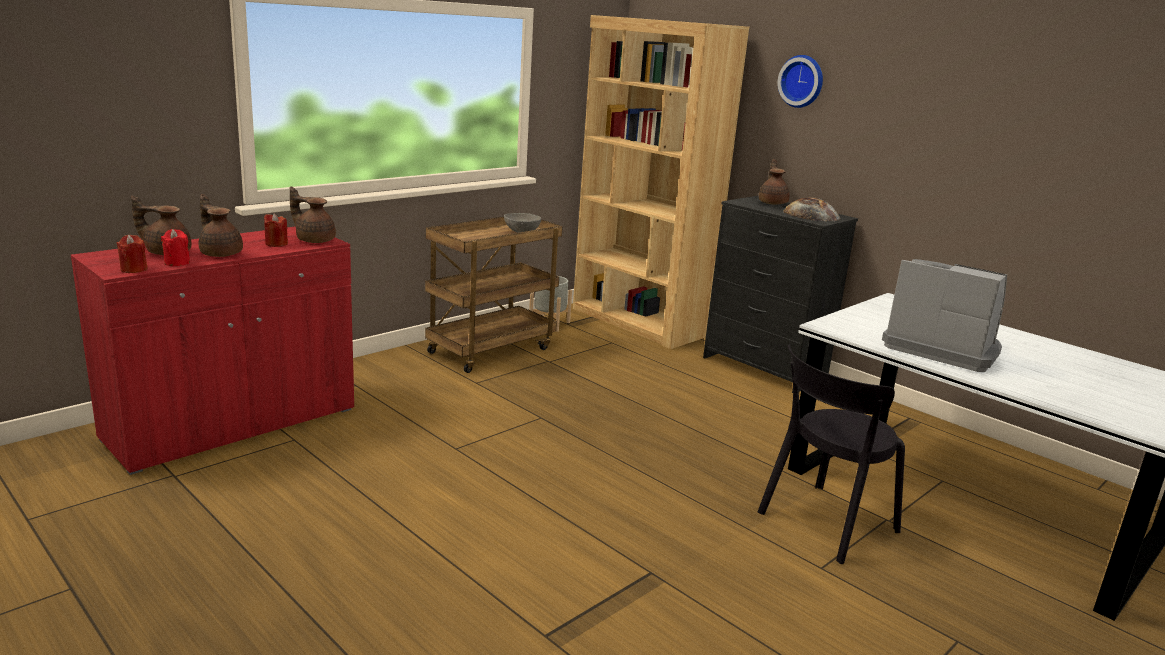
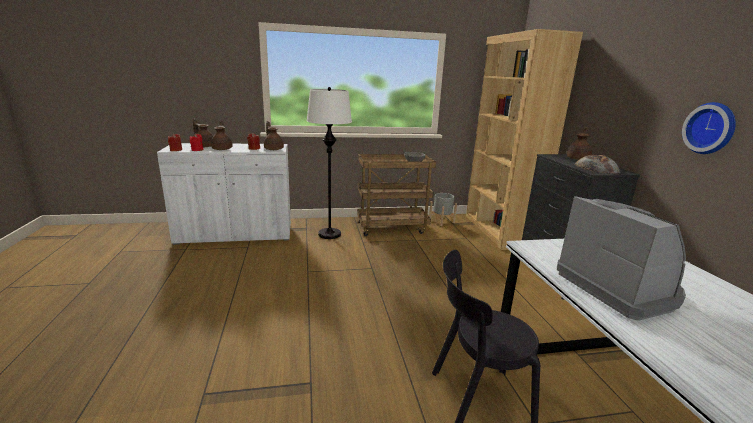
camera: 35 degrees right, 0 degrees up
red cabinet [71,227,354,475] -> white cabinet [157,143,291,245]
wall clock [777,55,823,108] -> wall clock moved to [682,102,736,154]
none -> white floor lamp [306,87,352,239]

